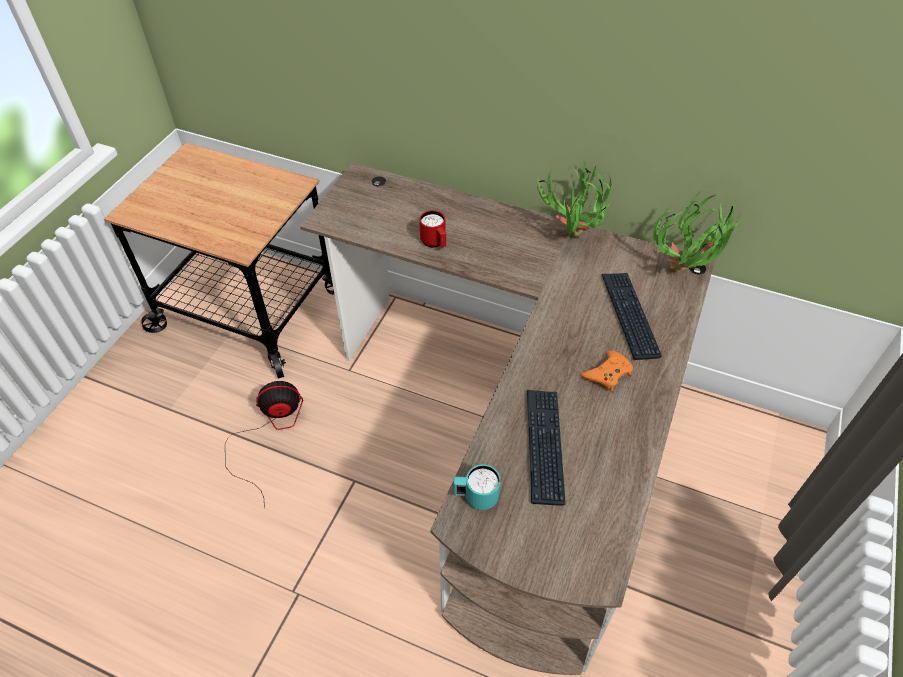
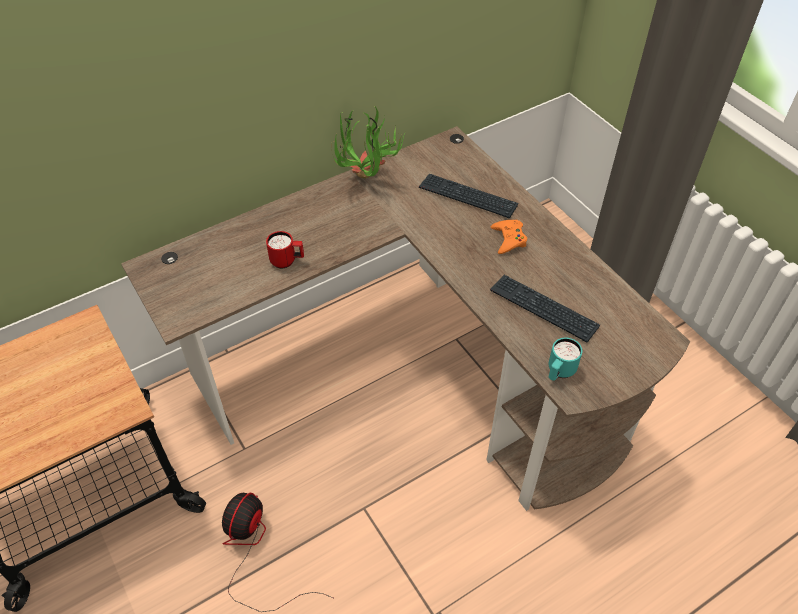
camera: 55 degrees left, 0 degrees up
potted plant [653,192,744,272] -> none

